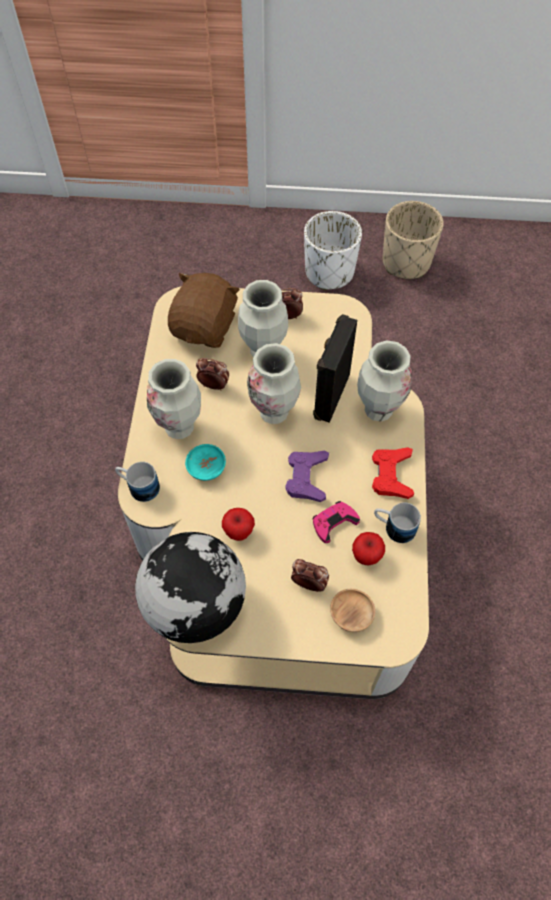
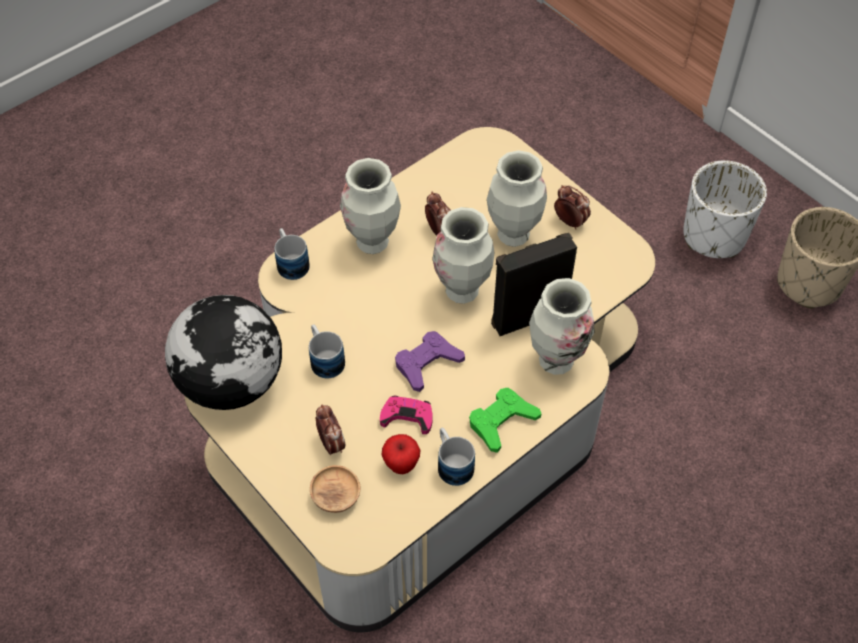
camera: 45 degrees right, 5 degrees down
brown plush toy [168,273,240,348] -> none
turquoise bowl [185,444,226,481] -> none
apple [222,508,255,541] -> mug [309,324,345,379]
red game controller [372,447,414,499] -> green game controller [469,388,541,453]

